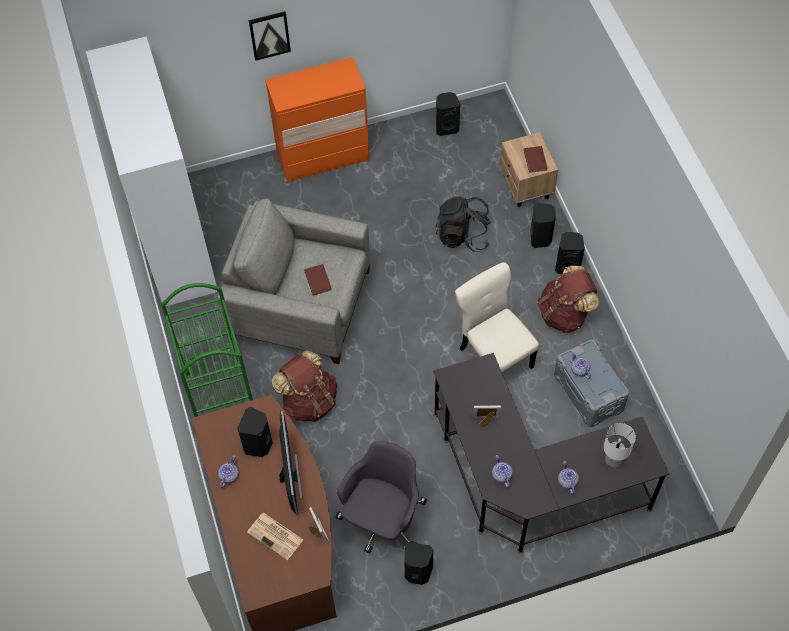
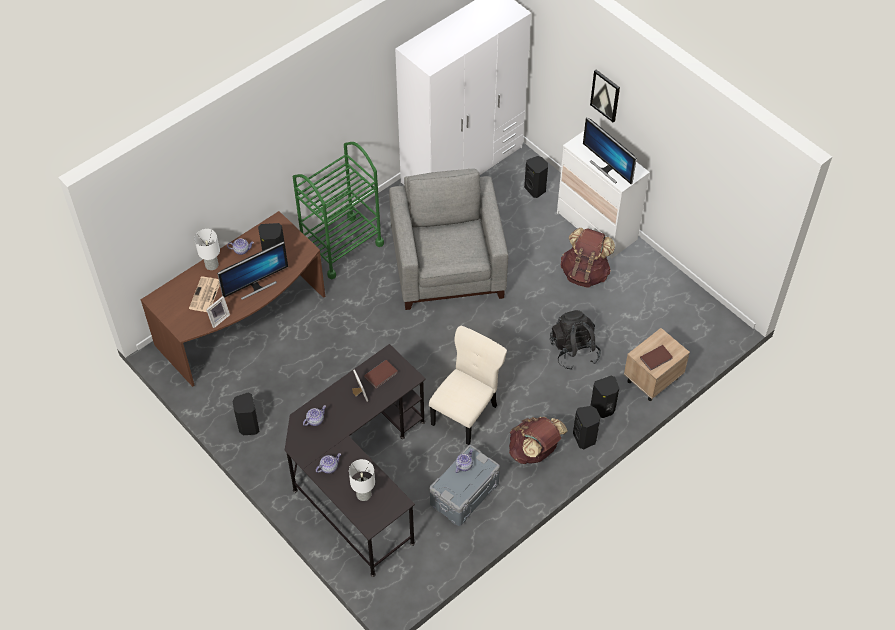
camera: 65 degrees right, 5 degrees down
orange dresser [265,57,369,183] -> white dresser [557,131,650,259]
brown backpack [272,350,337,422] -> brown backpack moved to [561,228,615,288]
brown book [304,264,332,295] -> brown book moved to [364,360,398,388]
grey office chair [336,441,427,554] -> none
black speaker [436,92,460,136] -> black speaker moved to [524,156,548,198]
none -> white table lamp [194,229,220,270]
none -> monitor [583,117,637,184]

